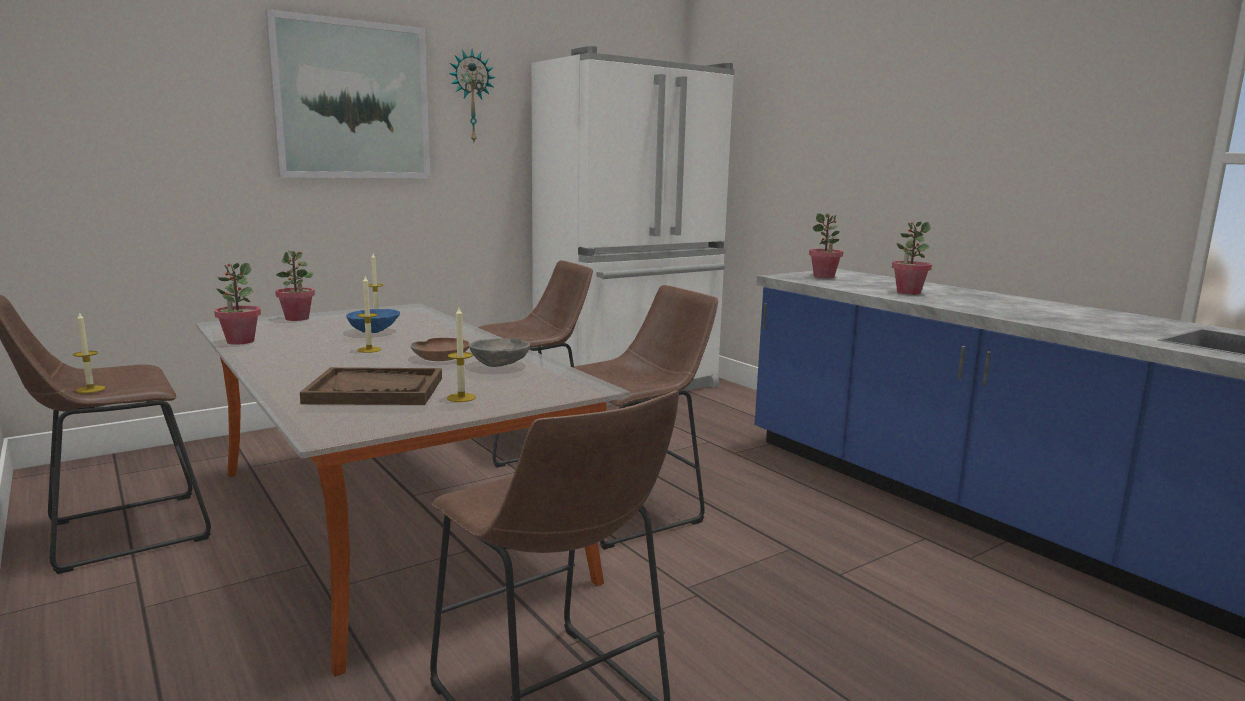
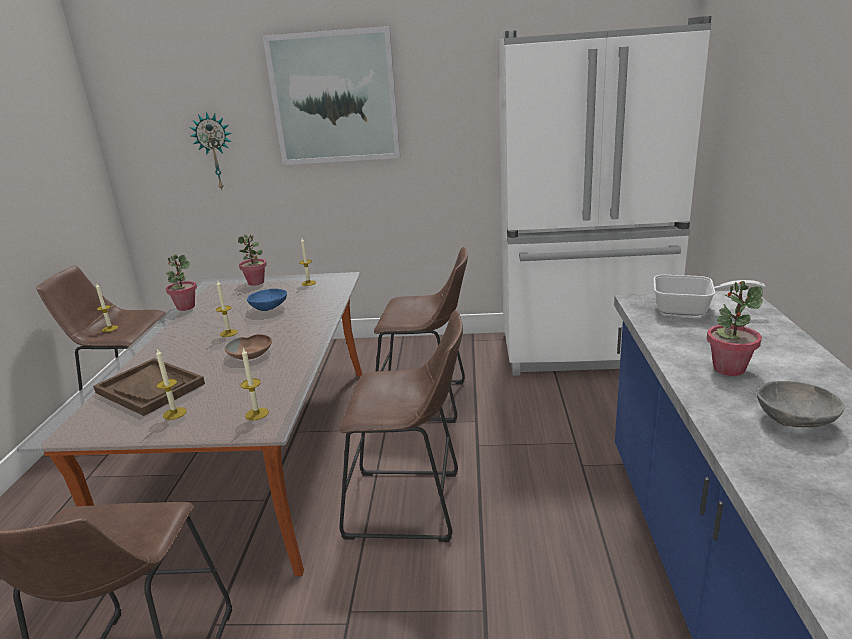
camera: 40 degrees right, 10 degrees up
wall clock [449,49,495,142] -> wall clock moved to [190,112,232,190]
grey bowl [469,338,530,367] -> grey bowl moved to [756,381,844,427]
potted plant [809,213,843,278] -> frying pan [654,275,766,316]
none -> candle [240,348,269,421]

